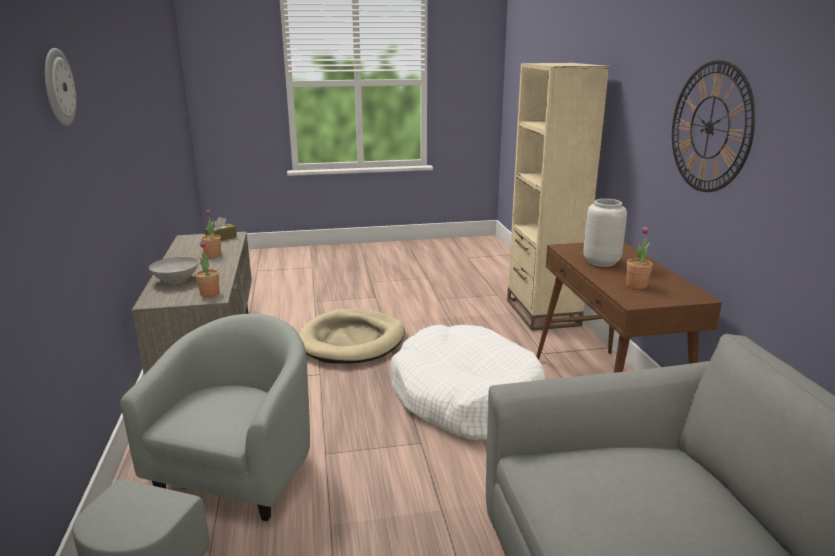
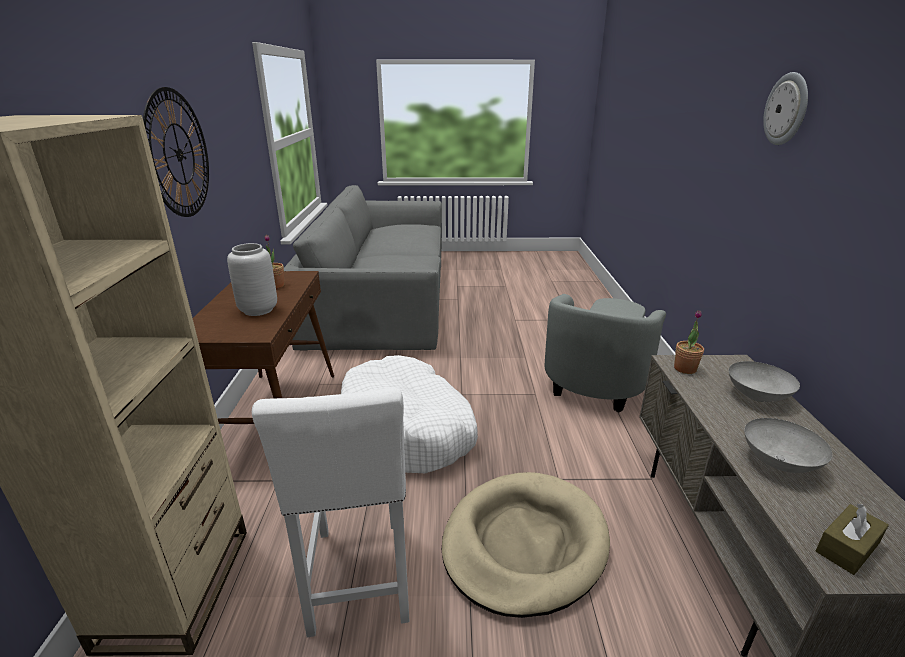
camera: 170 degrees left, 5 degrees up
potted plant [201,210,221,258] -> grey bowl [744,418,833,473]
none -> white stool [252,387,410,638]

